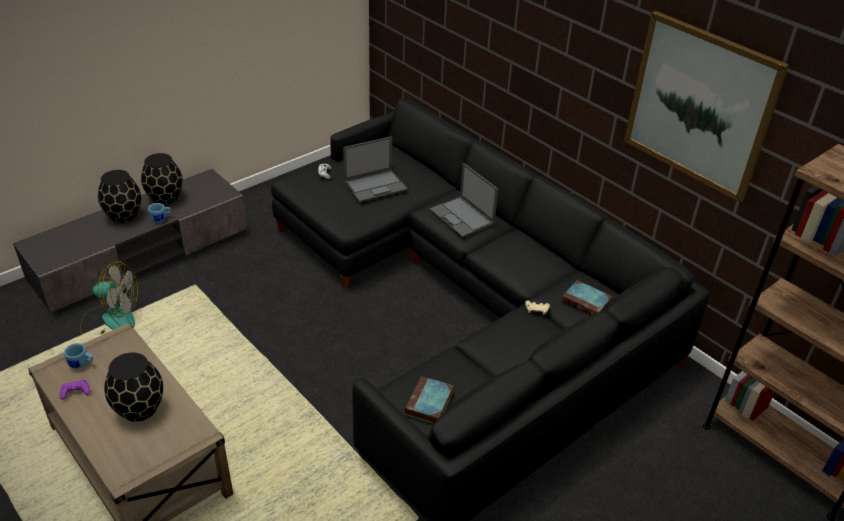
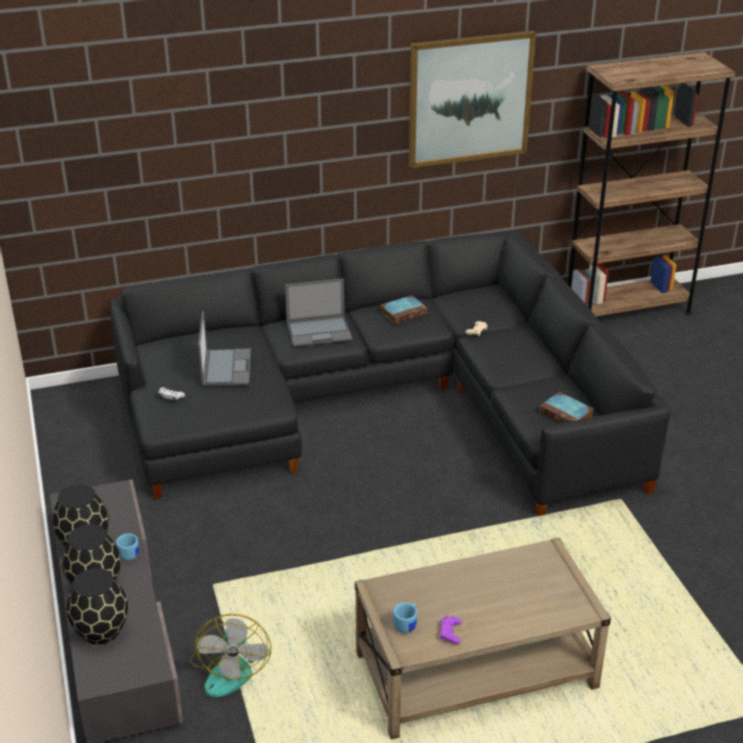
camera: 65 degrees left, 5 degrees down
fan [80,261,138,335] -> fan turned 150 degrees clockwise [189,614,271,697]
black vase [104,352,163,422] -> black vase moved to [66,568,128,645]
book [562,280,613,315] -> book moved to [381,295,427,324]

